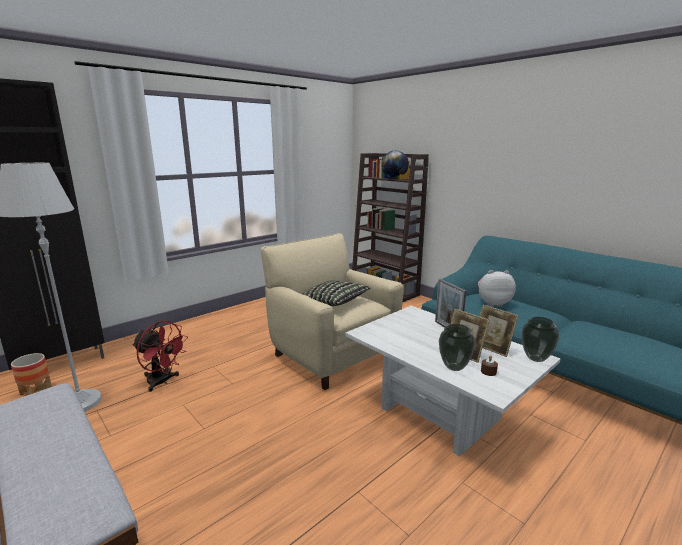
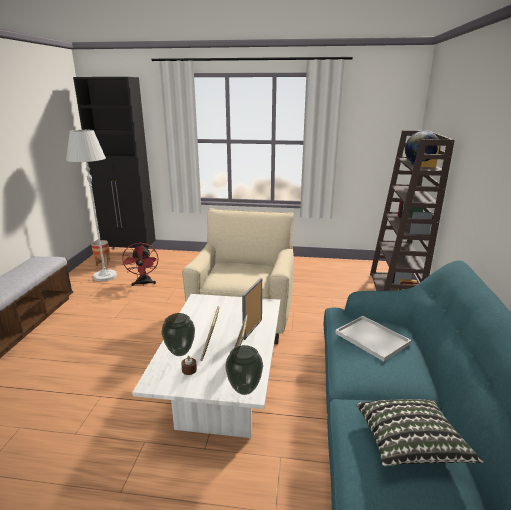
camera: 50 degrees right, 5 degrees up
pillow [303,280,371,306] -> pillow moved to [357,399,484,466]
plush toy [478,270,516,307] -> white tray [335,316,411,362]

